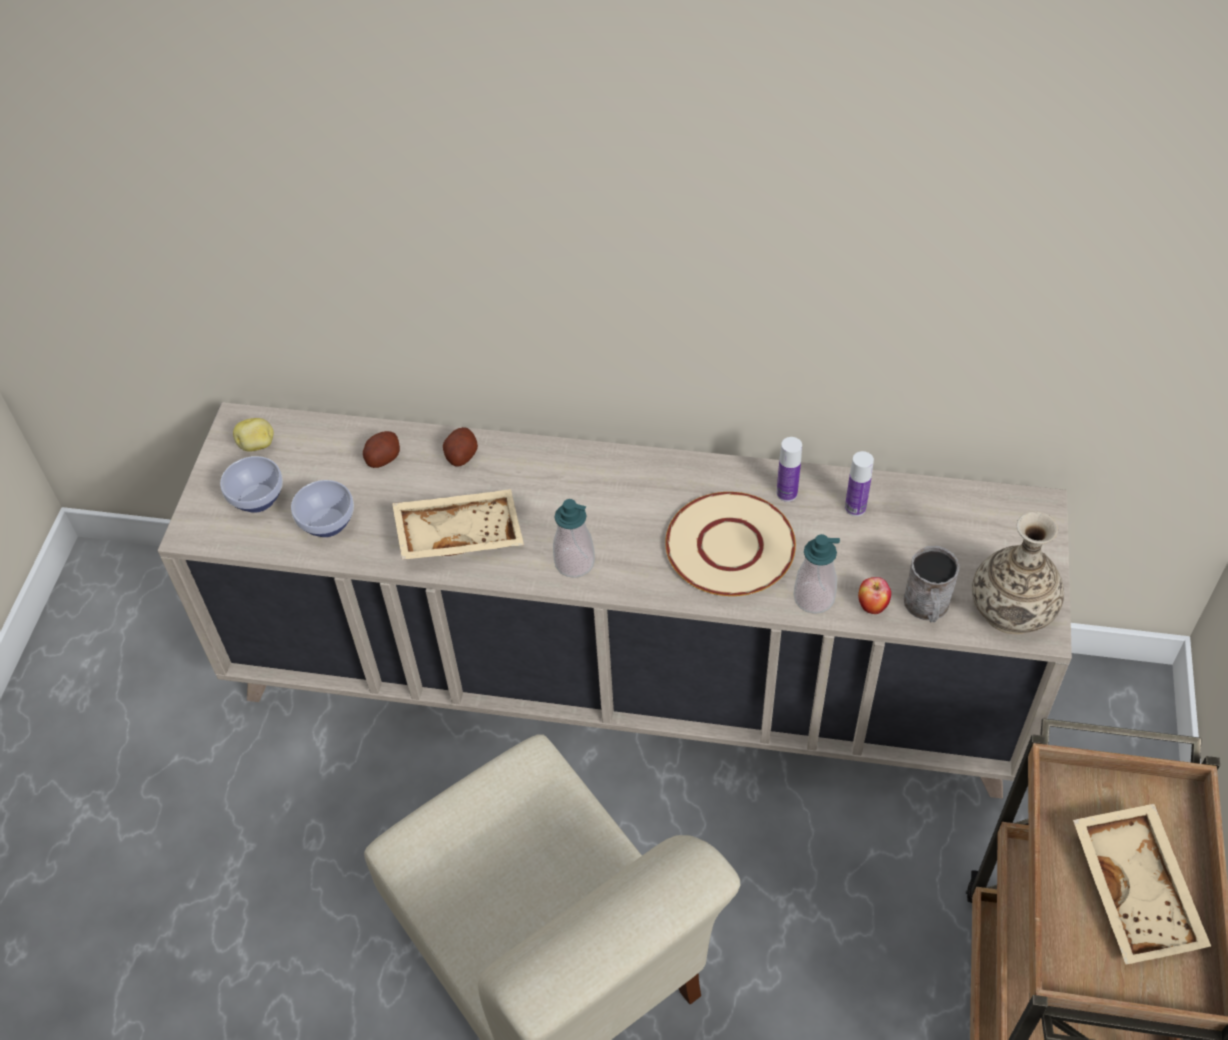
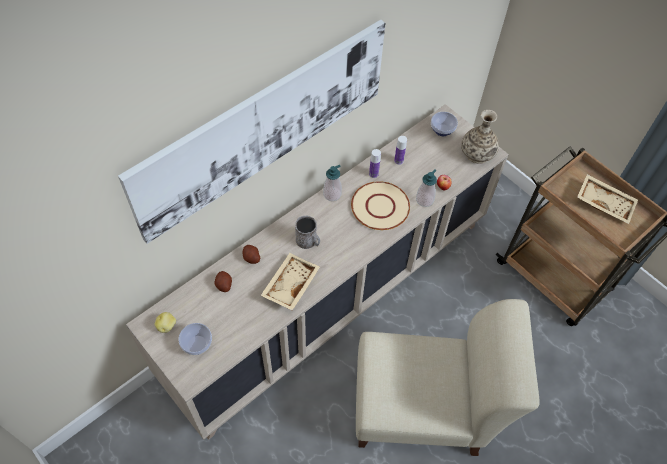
camera: 55 degrees left, 5 degrees up
bowl [291,480,354,537] -> bowl moved to [431,112,458,136]
soap dispenser [553,499,595,578] -> soap dispenser moved to [323,165,342,201]
grey mug [904,546,960,622] -> grey mug moved to [295,216,320,249]
none -> picture [118,20,386,244]

